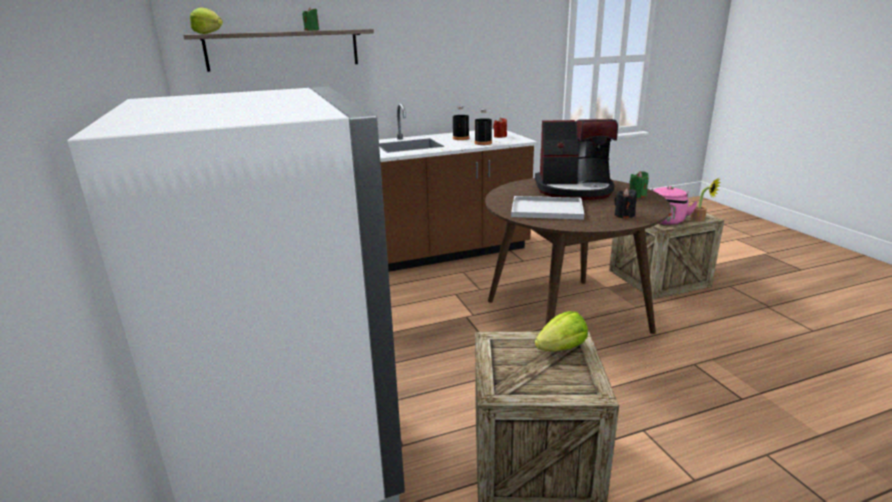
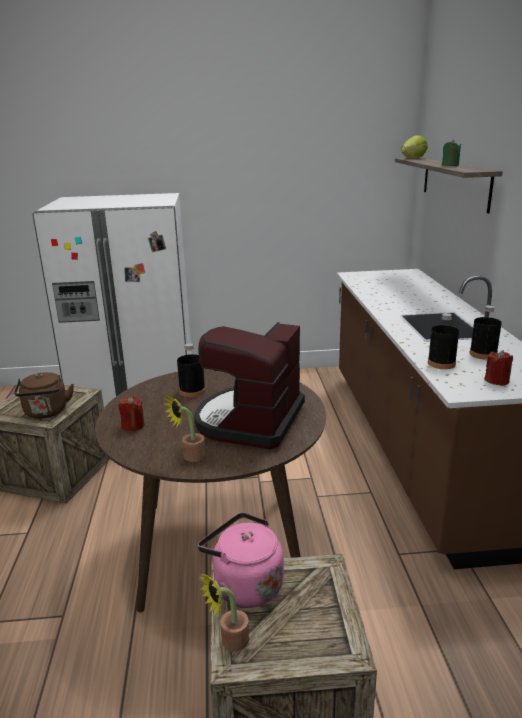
camera: 105 degrees right, 0 degrees up
white tray [511,196,584,220] -> black bottle [177,343,206,398]
lettuce [535,311,588,351] -> brown kettle [14,372,74,419]
black candle [615,188,637,218] -> red candle [118,396,145,431]
green candle [630,171,649,198] -> potted plant [163,395,206,462]

